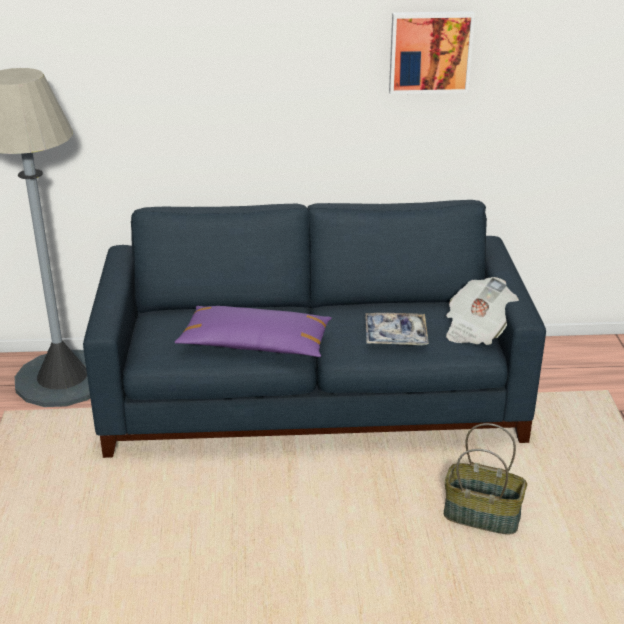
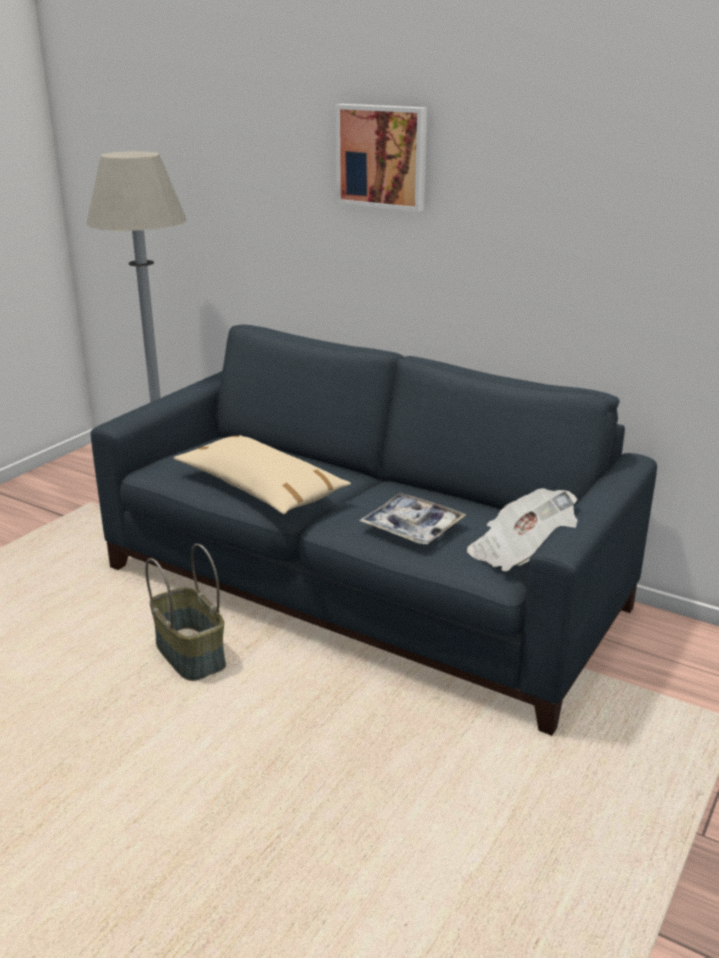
camera: 35 degrees right, 5 degrees down
purple pillow [175,306,332,357] -> beige pillow [174,435,351,514]
picture [389,11,475,94] -> picture moved to [336,104,427,212]
basket [444,423,527,535] -> basket moved to [145,544,226,681]

